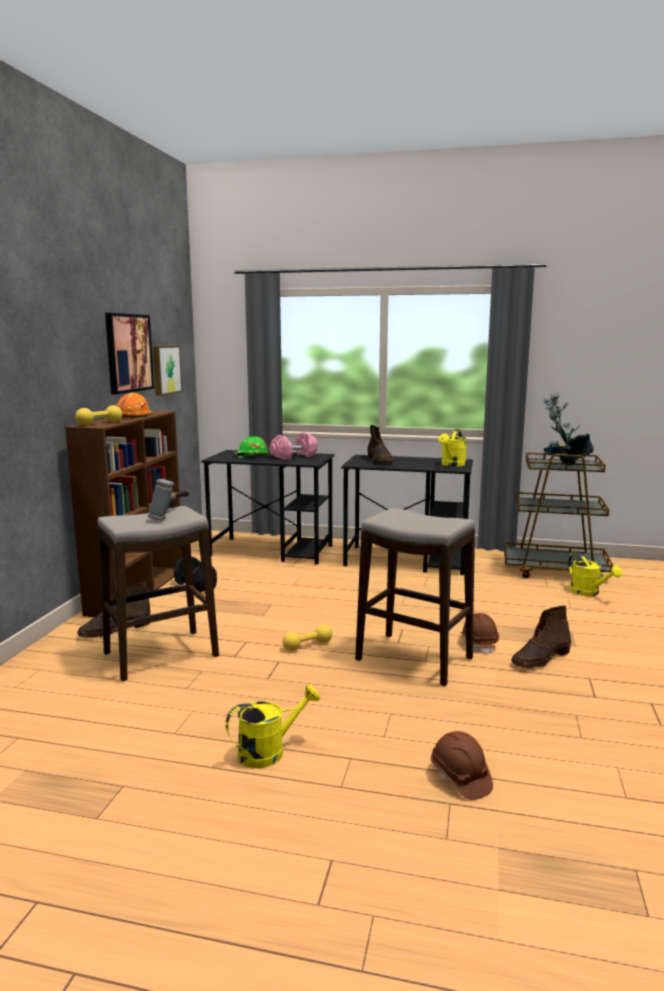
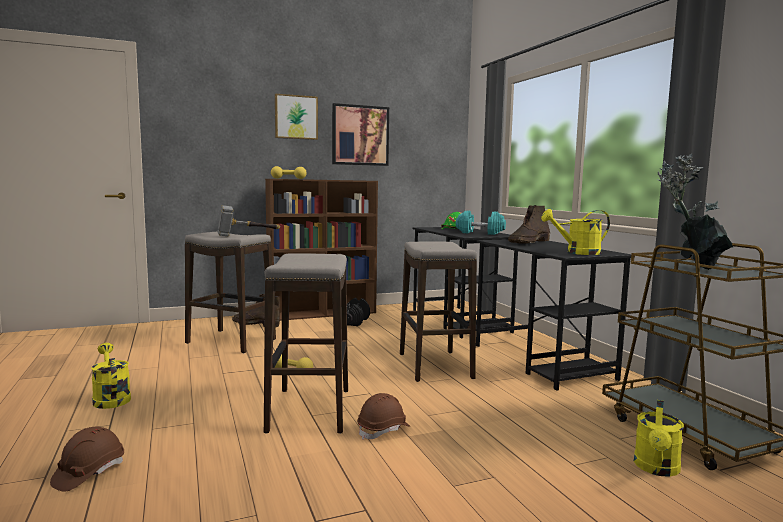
camera: 55 degrees right, 5 degrees down
orange hard hat [116,393,153,418] -> none
picture [153,346,182,395] -> picture moved to [275,94,318,140]
yellow watering can [226,685,320,768] -> yellow watering can turned 150 degrees counterclockwise [91,343,131,409]
pink dumbbell [269,432,317,460] -> turquoise dumbbell [456,210,506,235]
brown boot [511,605,571,668] -> none
none -> stool [400,242,477,382]

